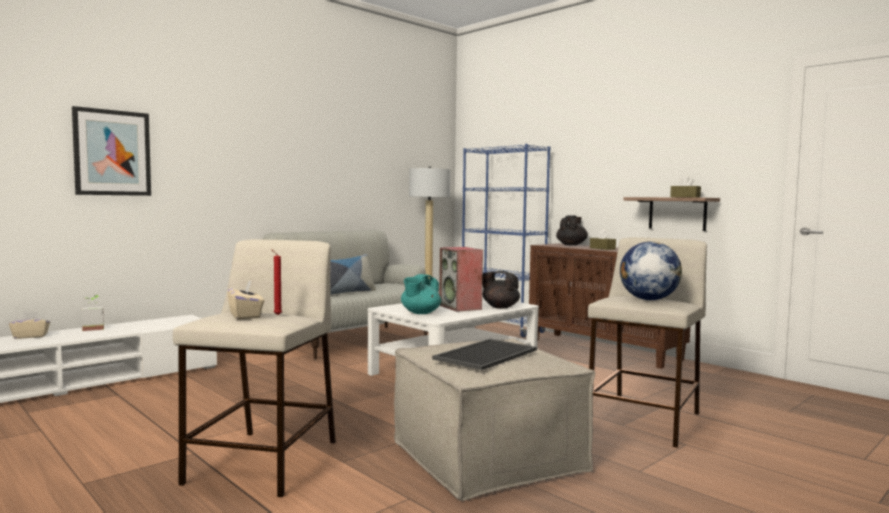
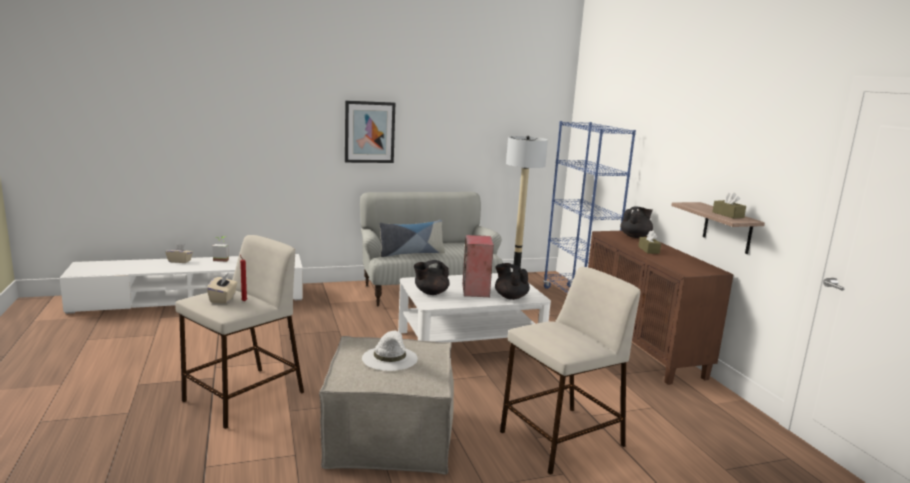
camera: 25 degrees right, 10 degrees up
picture [72,106,151,196] -> picture moved to [345,101,395,163]
turquoise teapot [401,274,441,314] -> black teapot [414,260,450,295]
tray [432,339,537,370] -> white hat [362,331,418,371]
globe [620,241,682,300] -> none

